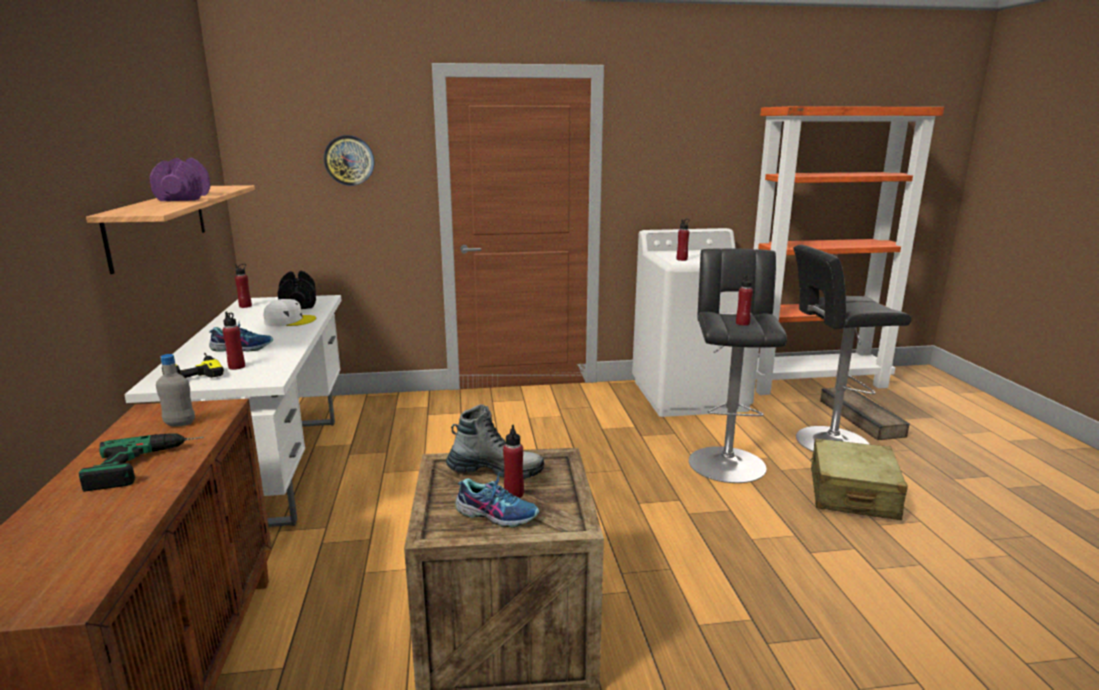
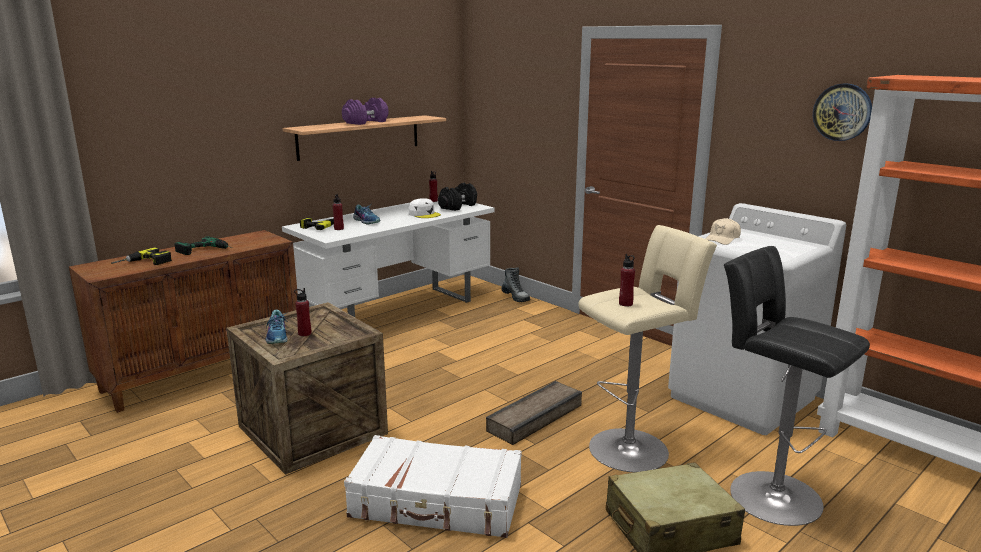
camera: 55 degrees right, 0 degrees up
grey bottle [156,354,195,426] -> none
wall clock [324,135,374,186] -> wall clock moved to [813,84,872,141]
boot [446,404,544,479] -> boot moved to [501,267,530,302]
red bottle [677,219,690,261] -> beige cap [705,218,741,245]
black stool [689,248,787,483] -> beige stool [578,225,717,472]
crate [820,386,910,440] -> crate moved to [486,381,582,445]
none -> power drill [111,247,172,265]
none -> white suitcase [344,435,522,538]

